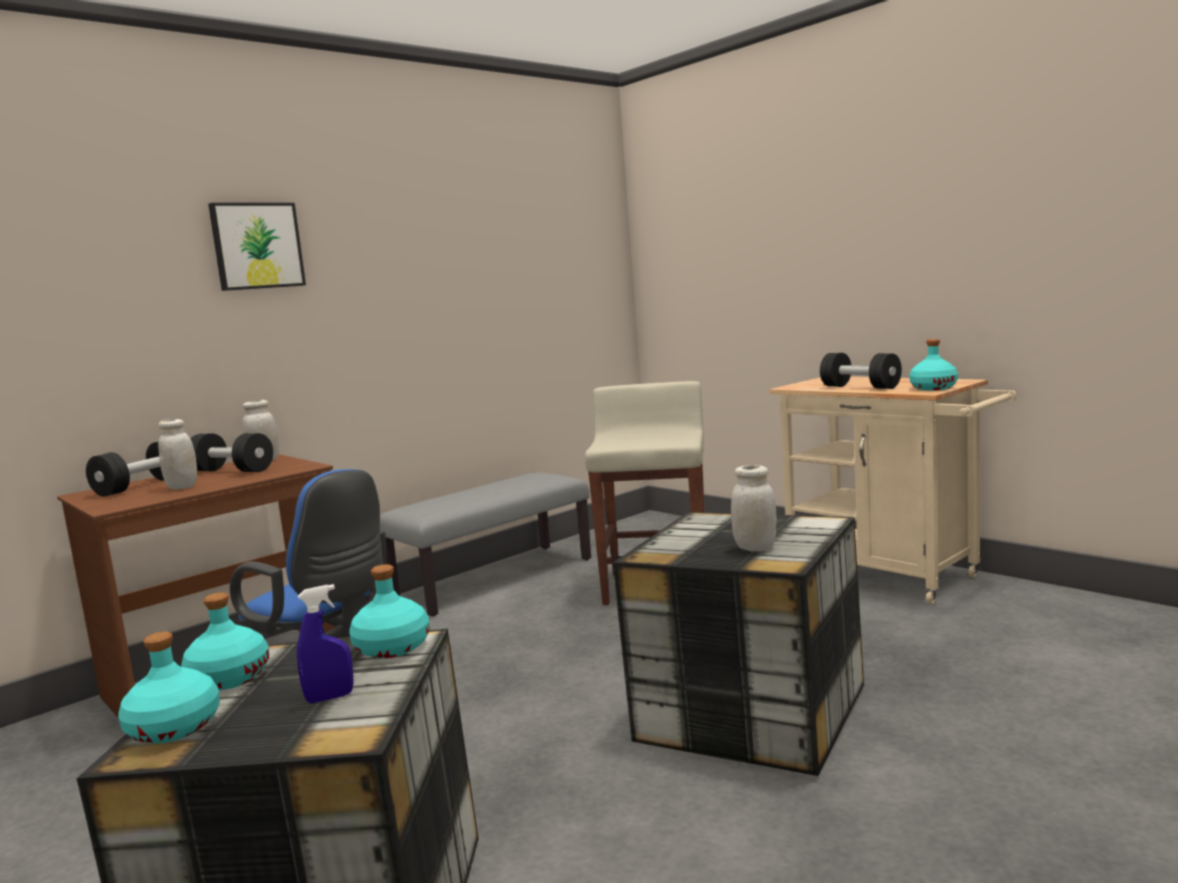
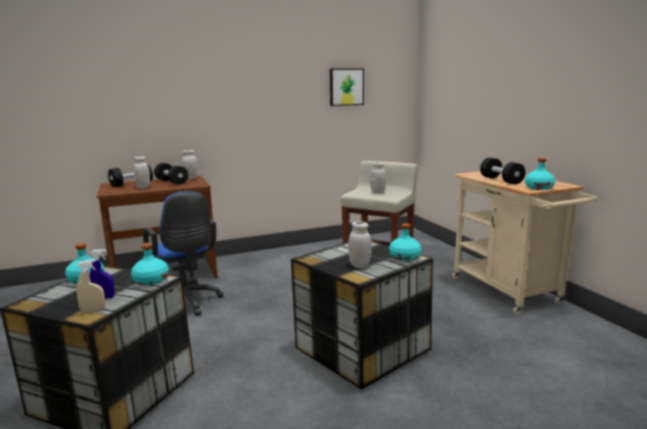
camera: 20 degrees right, 5 degrees up
turquoise bottle [118,632,220,743] -> turquoise bottle moved to [389,223,422,261]
picture [208,203,306,291] -> picture moved to [330,68,364,106]
grey bench [380,472,591,616] -> none
none -> beige spray bottle [77,259,105,314]
none -> white jar [370,162,386,193]

